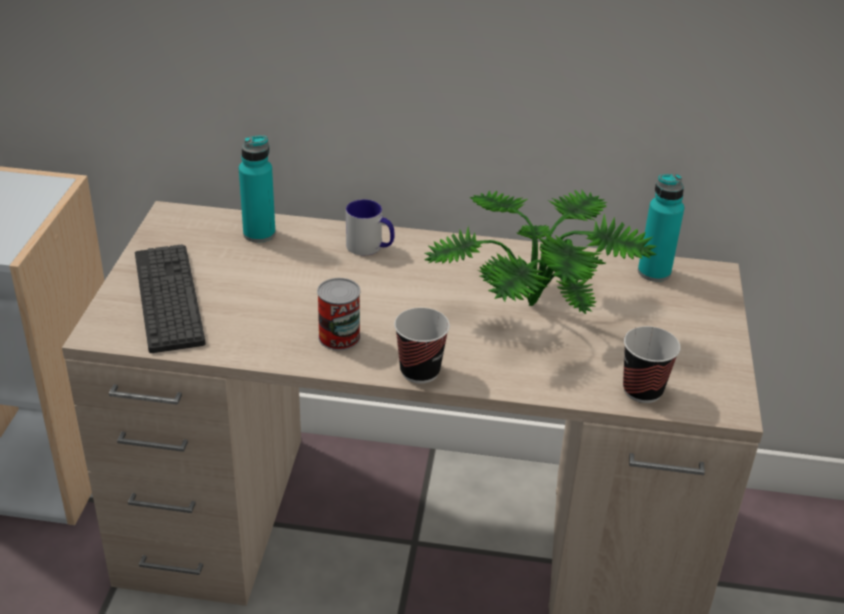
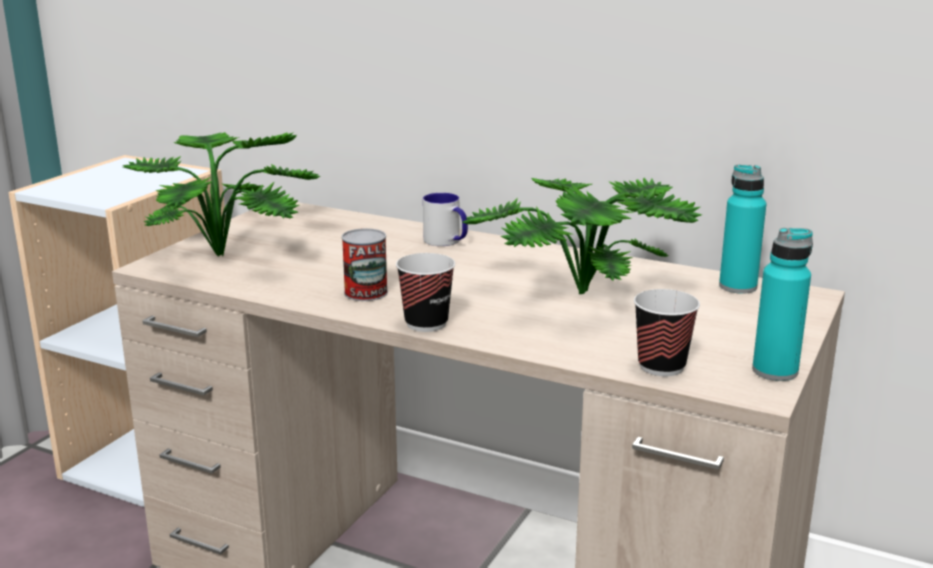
camera: 20 degrees right, 15 degrees down
keyboard [135,244,205,353] -> potted plant [123,132,320,256]
turquoise bottle [239,135,276,243] -> turquoise bottle moved to [752,228,813,381]

